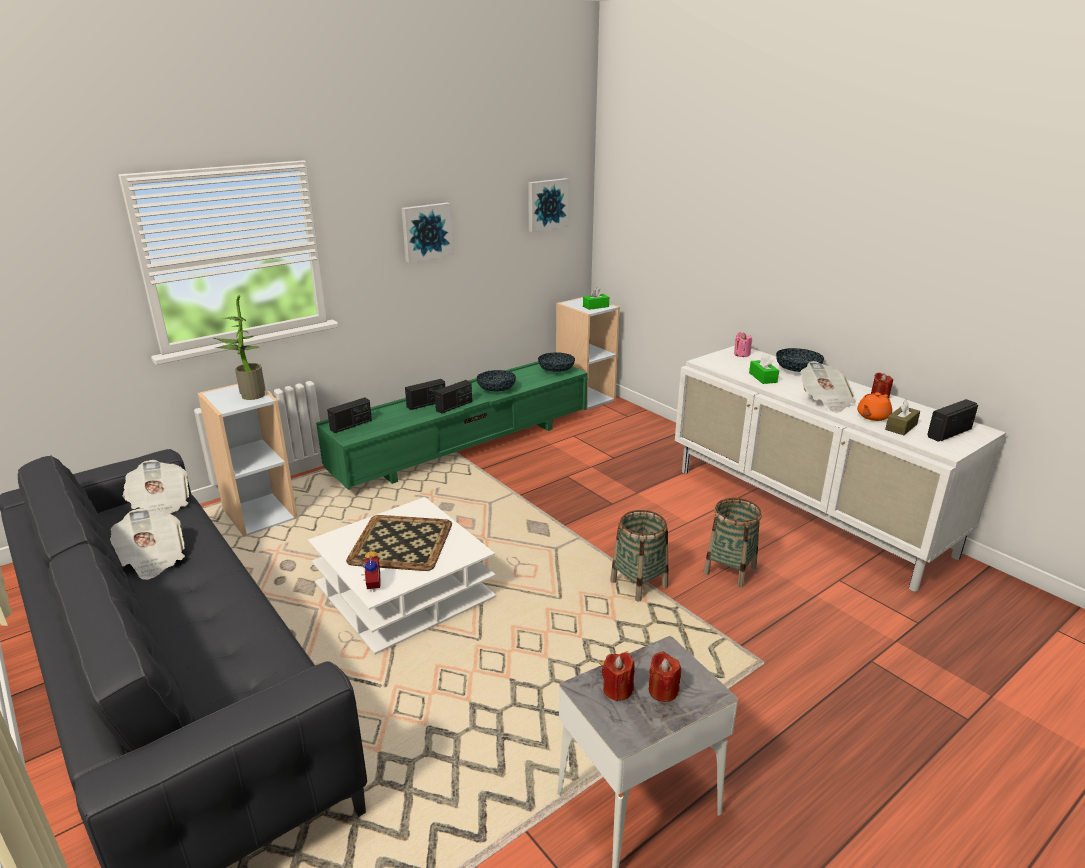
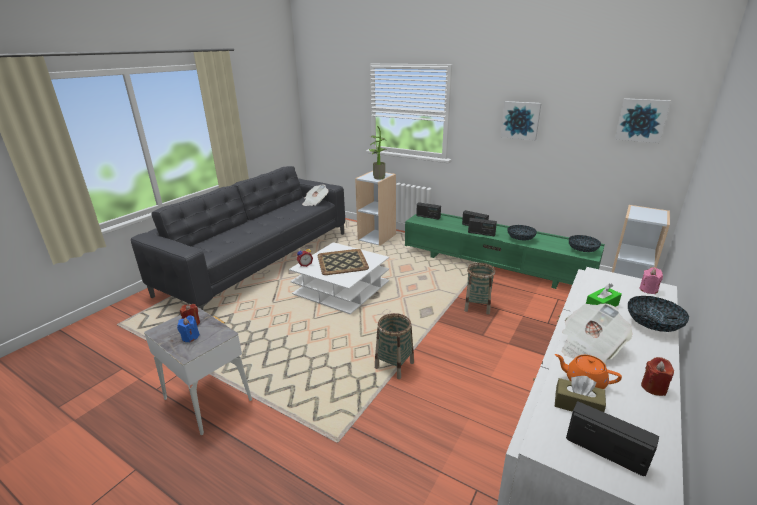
camera: 70 degrees right, 0 degrees up
newspaper [110,508,185,580] -> none
green tissue box [583,287,609,310] -> none
red candle [649,652,681,702] -> blue candle [177,315,200,342]
basket [704,498,762,587] -> basket moved to [464,263,495,314]

